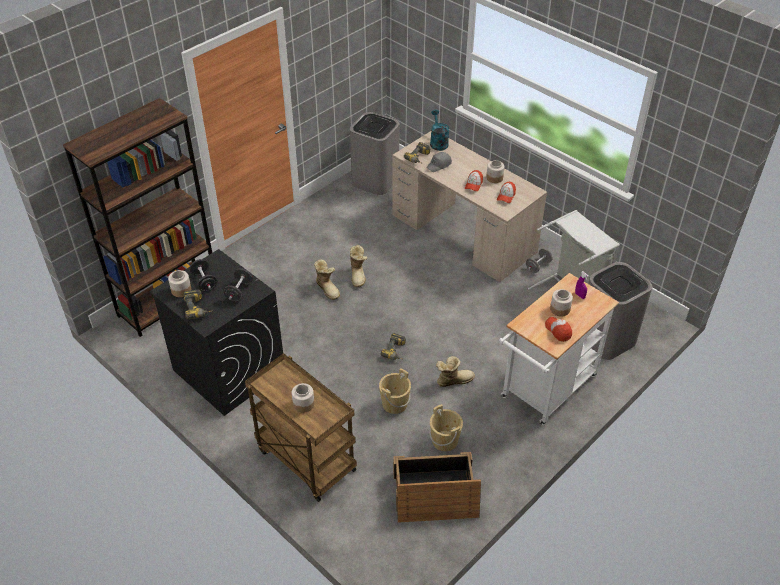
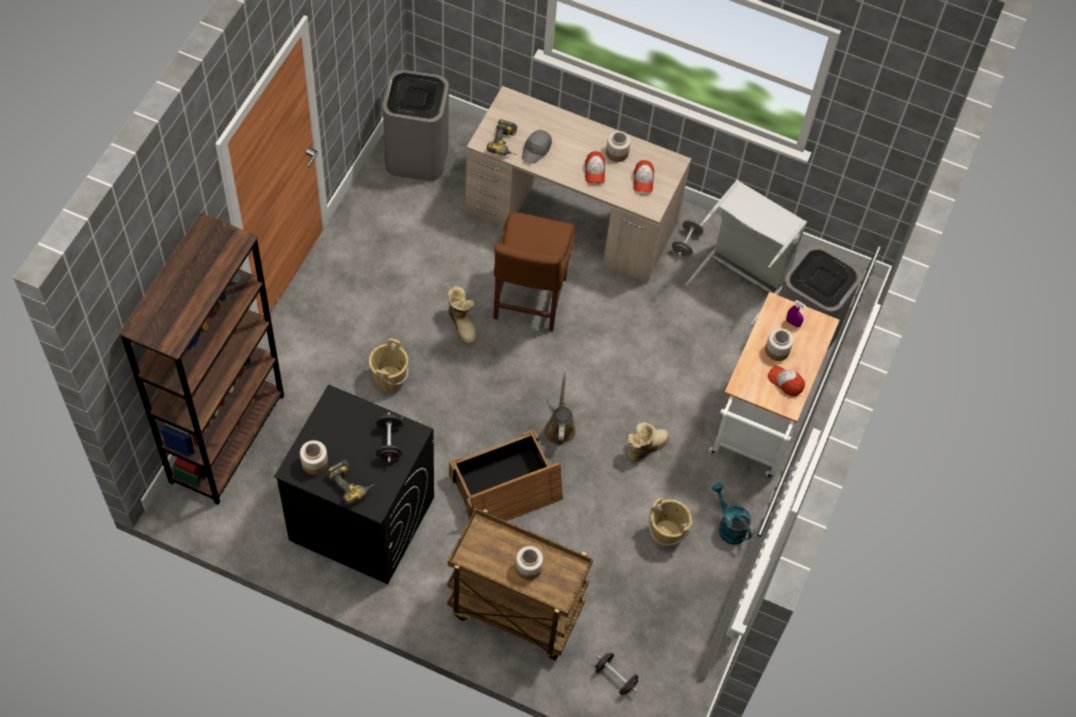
camera: 25 degrees left, 15 degrees up
black dumbbell [190,259,217,292] -> black dumbbell moved to [595,653,638,695]
boot [314,259,340,300] -> none
beige bucket [379,368,411,414] -> beige bucket moved to [369,338,408,392]
power drill [381,333,406,360] -> brown watering can [544,372,576,445]
crate [393,452,481,523] -> crate moved to [449,429,563,521]
turquoise watering can [430,110,449,151] -> turquoise watering can moved to [712,483,752,545]
none -> brown chair [493,212,575,331]

